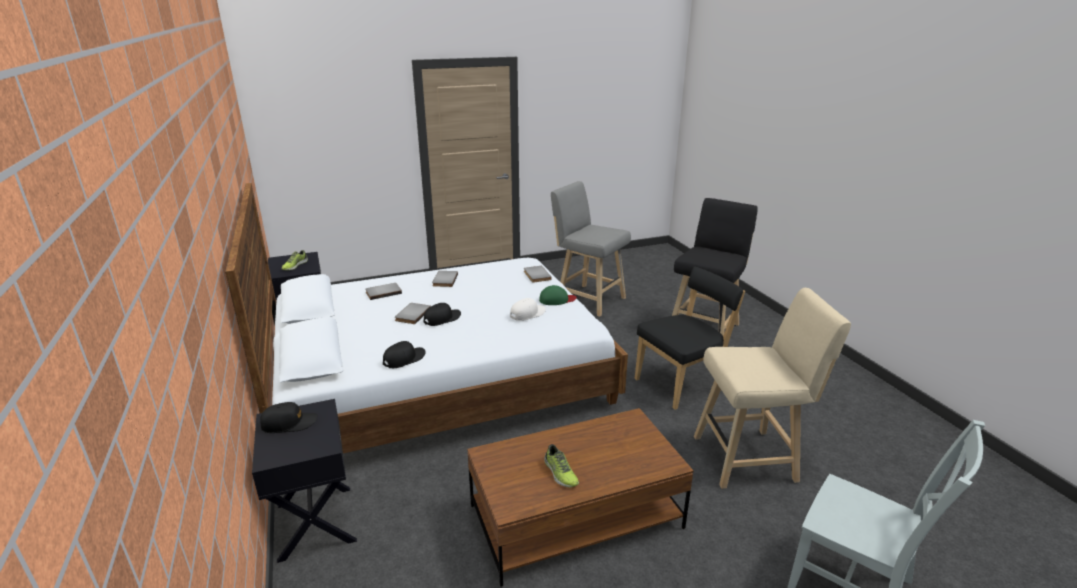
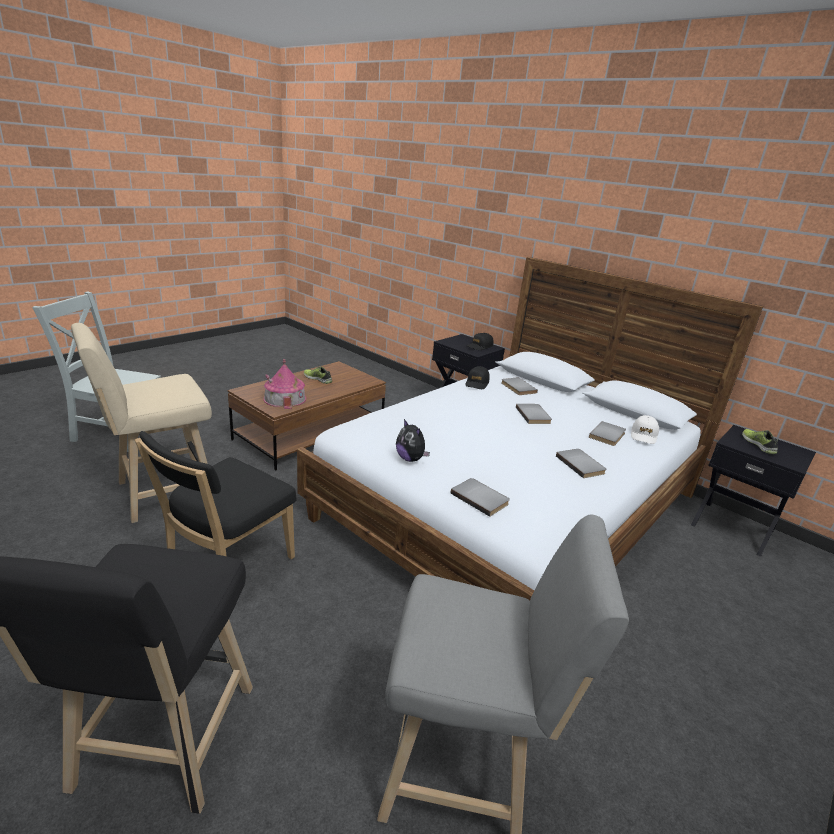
camera: 150 degrees right, 0 degrees up
black cap [423,303,461,326] -> none
white cap [510,298,546,321] -> white cap moved to [631,415,659,444]
green cap [539,285,576,305] -> plush toy [396,419,430,462]
none -> toy house [263,359,306,409]
none -> grey book [502,377,538,395]

